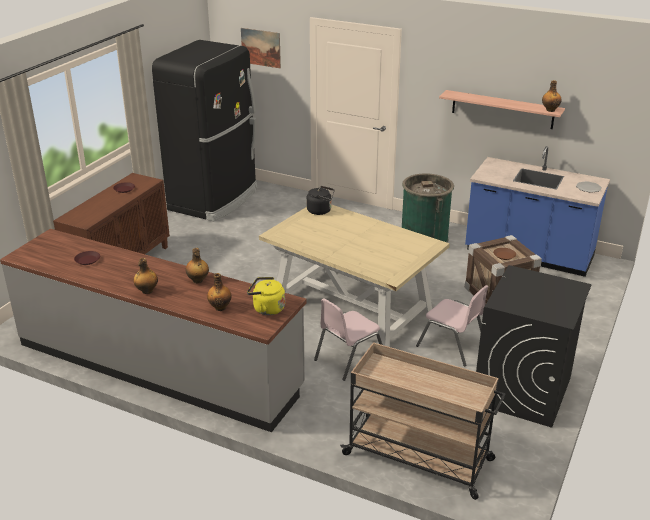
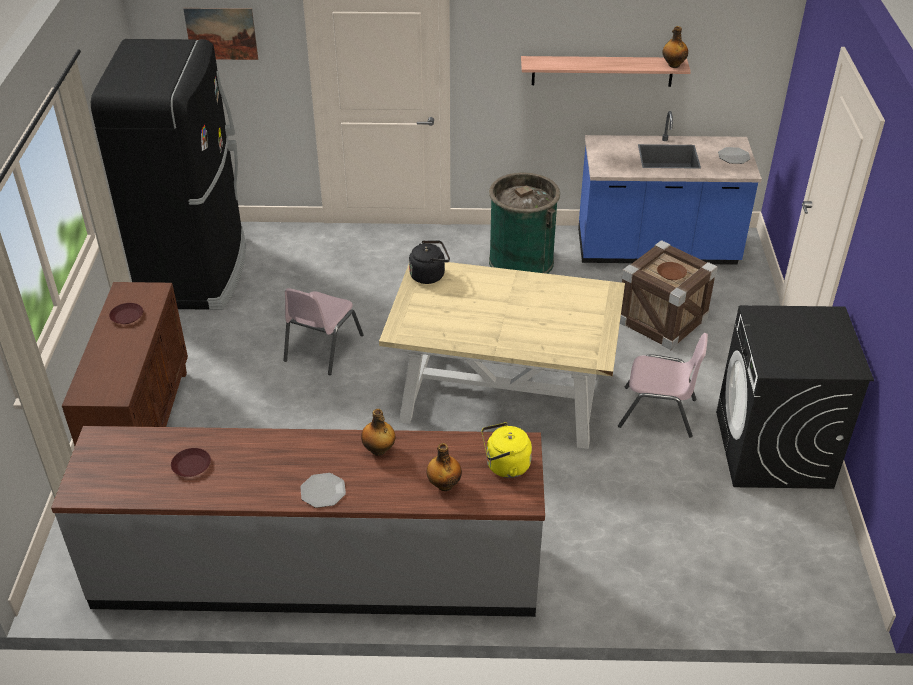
camera: 25 degrees left, 10 degrees up
bottle [134,258,158,294] -> plate [300,473,346,508]
pink chair [314,299,383,381] -> pink chair moved to [283,288,364,375]
beige cart [340,342,506,500] -> none

